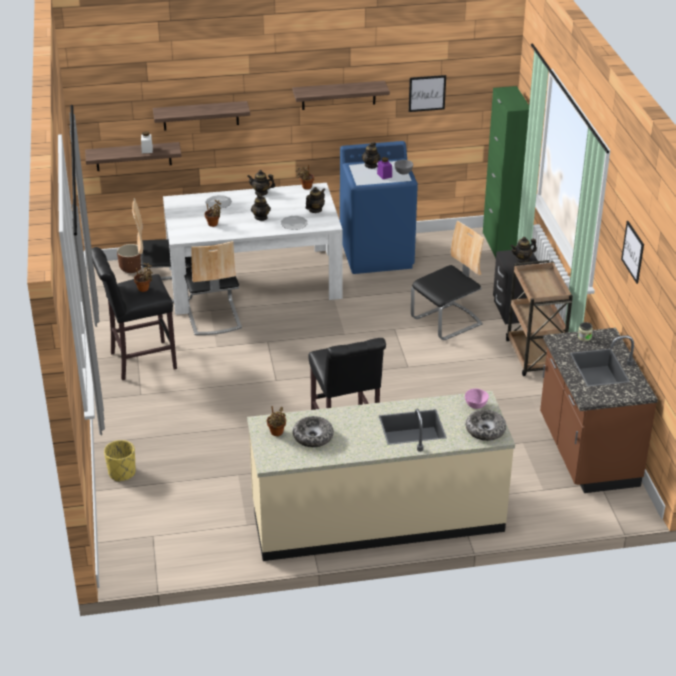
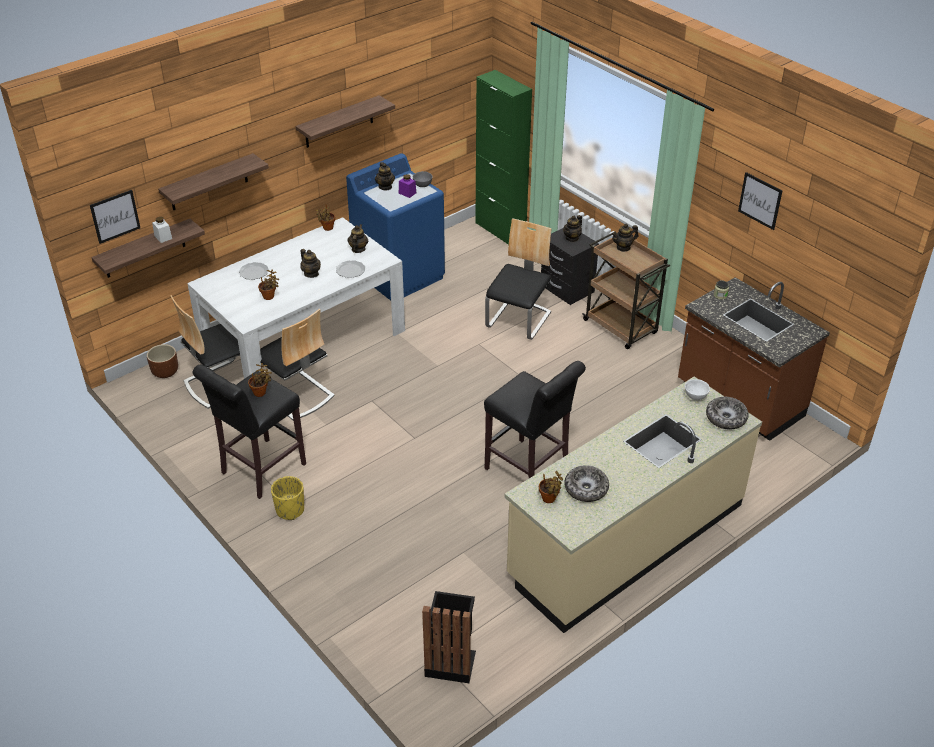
camera: 30 degrees left, 5 degrees up
yellow planter [104,440,135,482] -> yellow planter moved to [271,476,304,520]
teapot [247,170,275,196] -> teapot moved to [611,224,638,252]
picture [408,75,446,112] -> picture moved to [90,190,140,244]
pink bowl [465,389,489,409] -> white bowl [685,379,710,400]
none -> black trash can [422,591,476,683]

